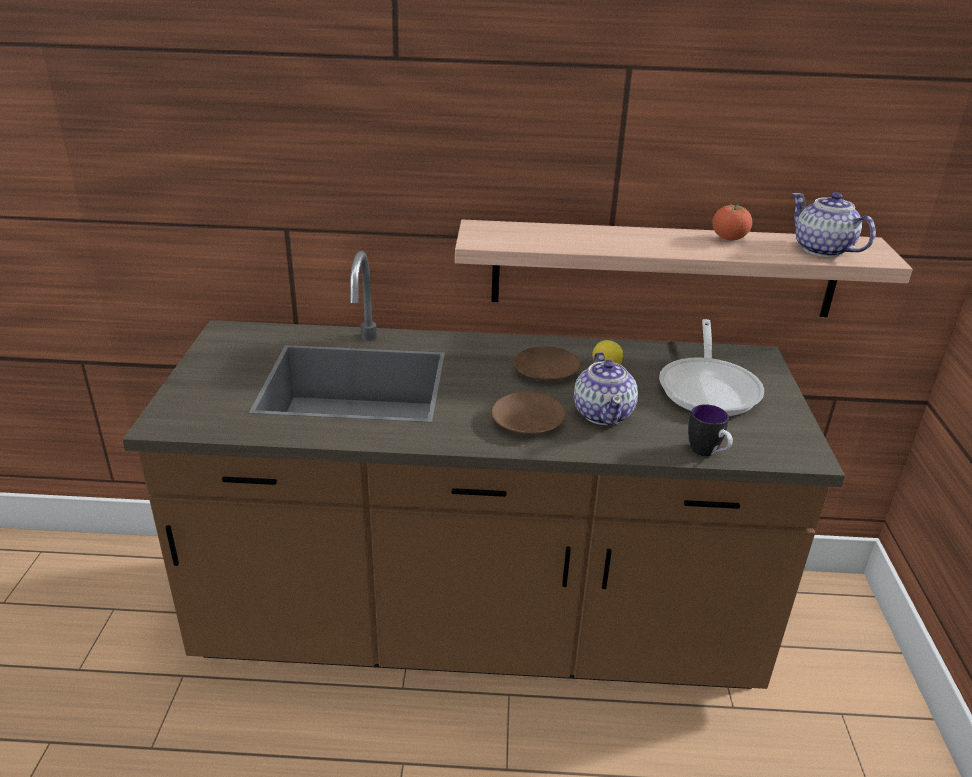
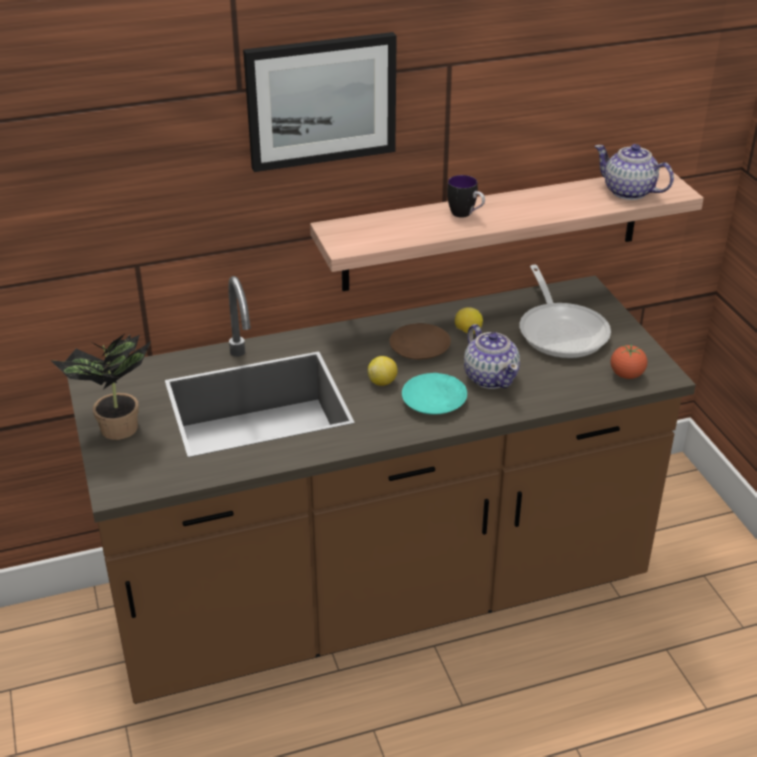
camera: 20 degrees left, 5 degrees up
brown plate [491,392,566,434] -> turquoise plate [402,373,467,414]
mug [688,404,733,456] -> mug moved to [447,175,485,218]
tomato [712,203,752,240] -> tomato moved to [611,345,647,379]
none -> potted plant [50,335,151,440]
none -> picture [243,32,397,172]
none -> lemon [368,356,398,386]

